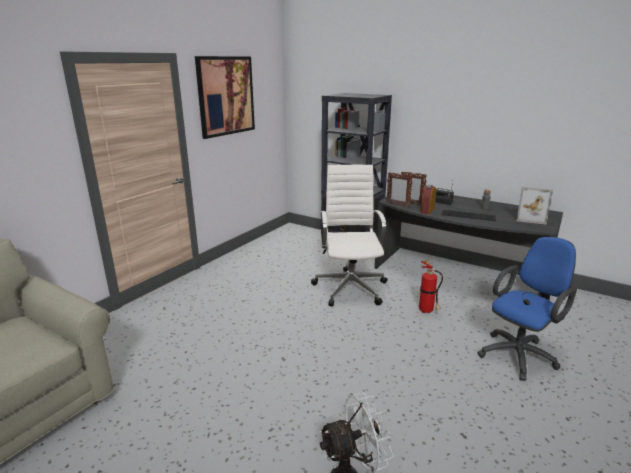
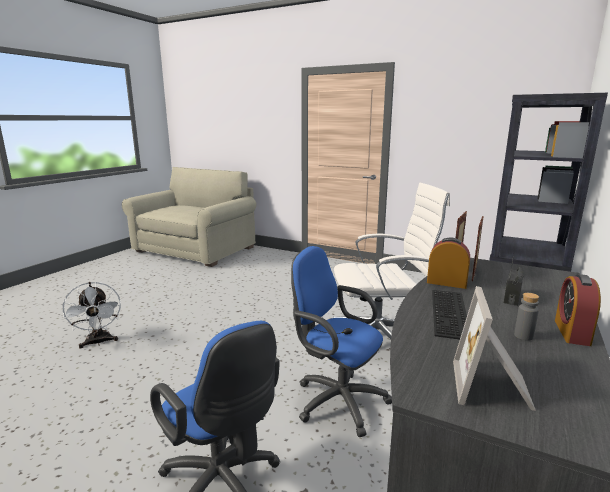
camera: 85 degrees right, 5 degrees down
picture [195,56,255,139] -> none
fire extinguisher [419,260,443,313] -> blue office chair [291,246,392,437]
none -> alarm clock [555,274,601,346]

